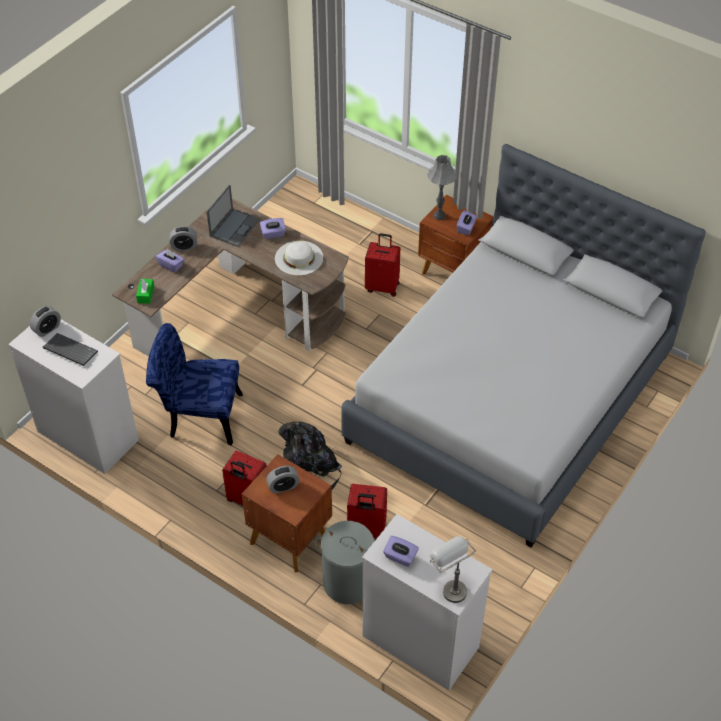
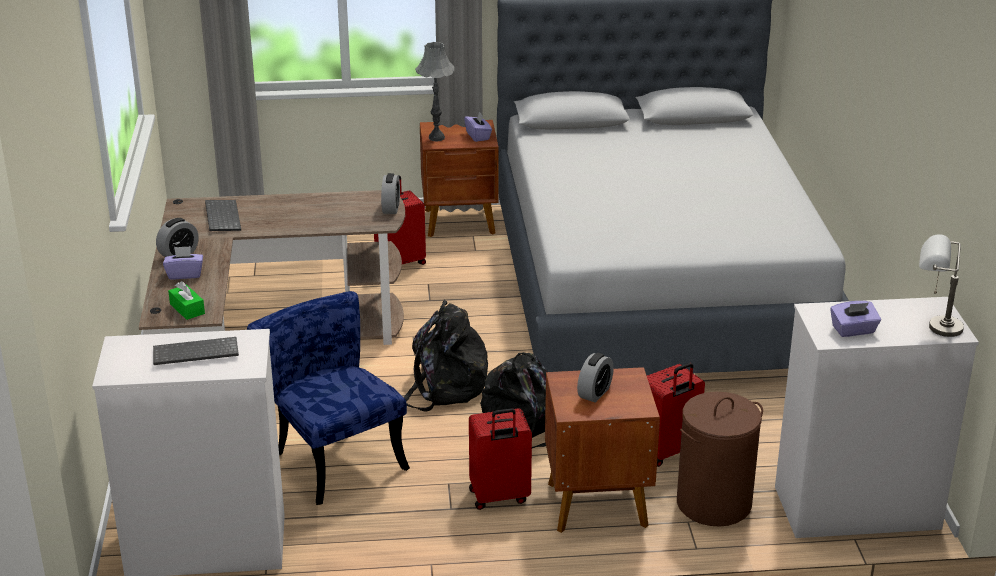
camera: 40 degrees left, 20 degrees down
alarm clock [30,306,61,337] -> alarm clock moved to [381,173,400,214]
blue chair [146,323,243,445] -> blue chair turned 90 degrees clockwise [247,291,410,505]
laptop [207,184,260,247] -> keyboard [205,200,241,231]
purple tissue box [260,218,286,239] -> none
white hat [275,241,323,276] -> none
grey laundry basket [315,521,374,604] -> brown laundry basket [677,392,763,527]
none -> black backpack [404,300,488,412]

